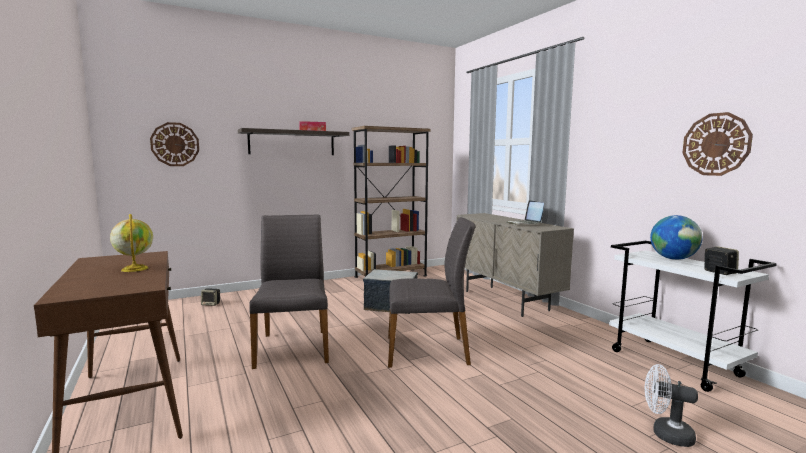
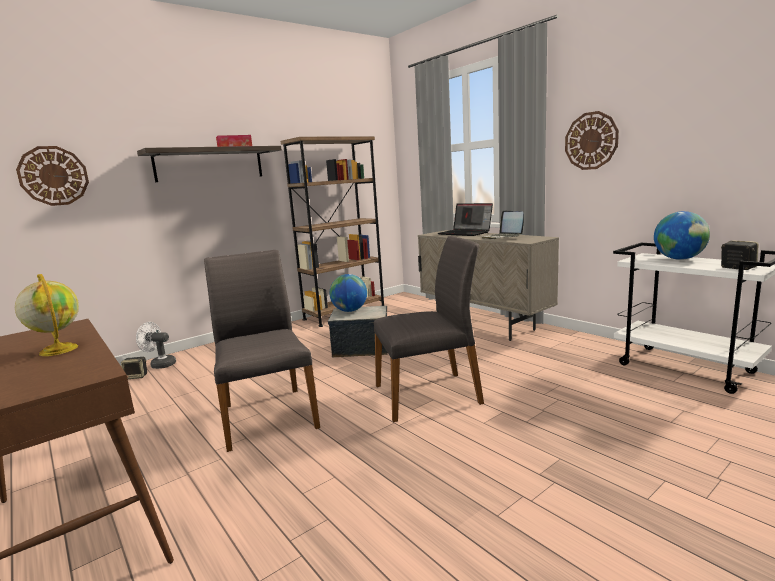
camera: 10 degrees left, 5 degrees up
white fan [645,364,698,447] -> white fan moved to [136,322,176,369]
wall clock [683,112,753,176] -> wall clock moved to [565,111,619,170]
none -> globe [330,274,367,312]
none -> laptop [438,203,493,236]

